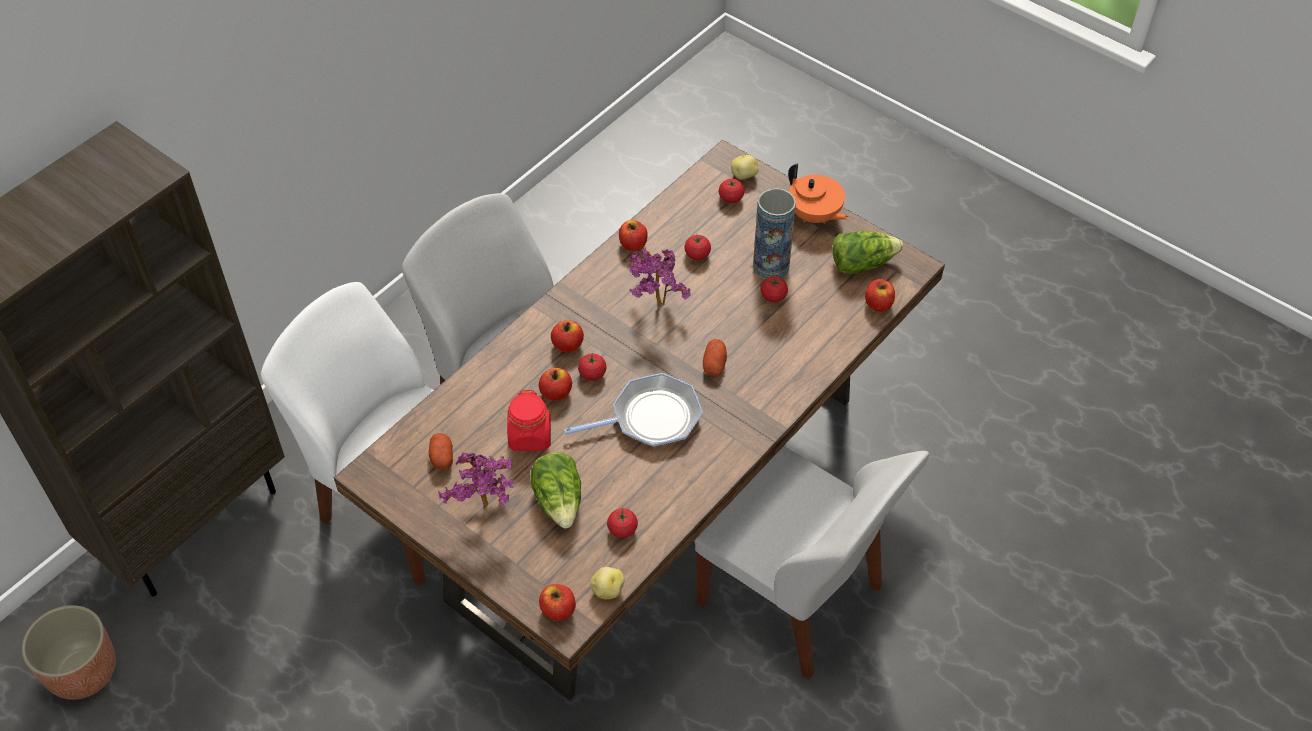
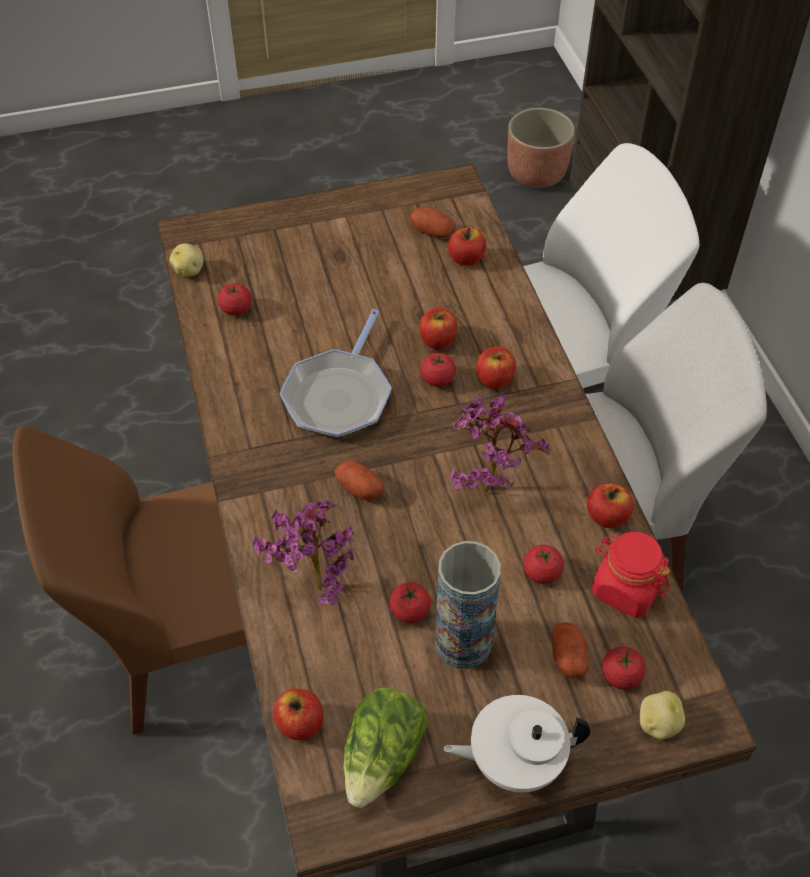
camera: 125 degrees right, 0 degrees up
potted plant [438,453,513,506] -> potted plant moved to [253,500,354,605]
red jar [507,389,551,451] -> red jar moved to [592,532,671,618]
lettuce [530,452,581,529] -> none
apple [539,584,576,621] -> apple moved to [448,228,486,266]
white chair [694,446,929,679] -> brown chair [12,426,247,735]
orange teapot [788,164,849,224] -> white teapot [443,695,590,792]
none -> potato [552,622,589,679]

